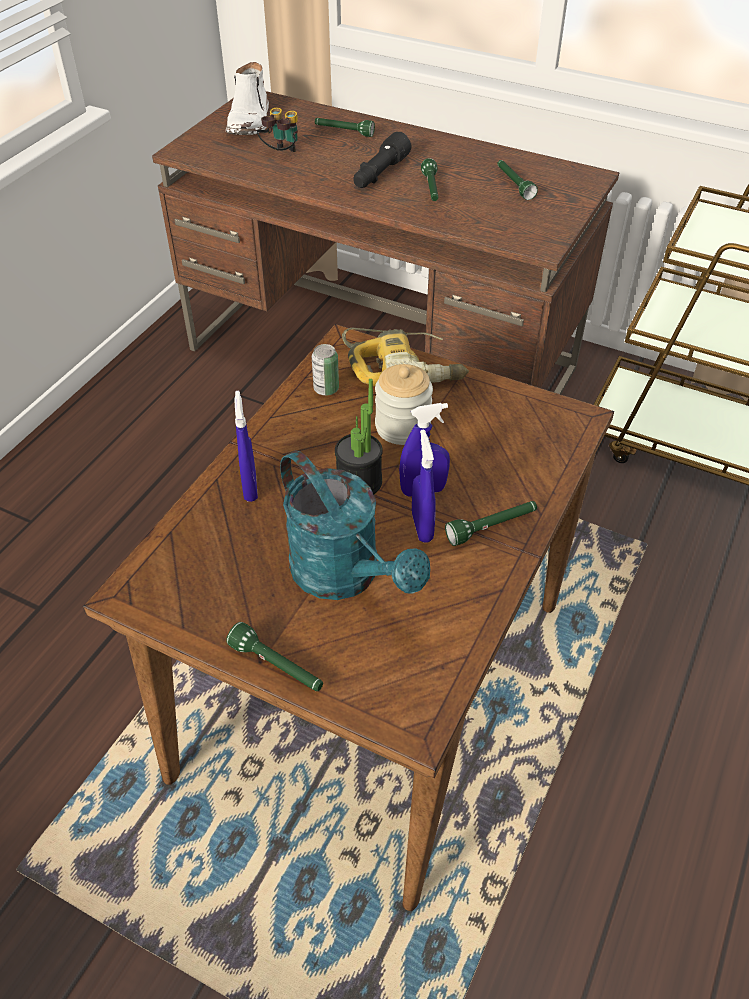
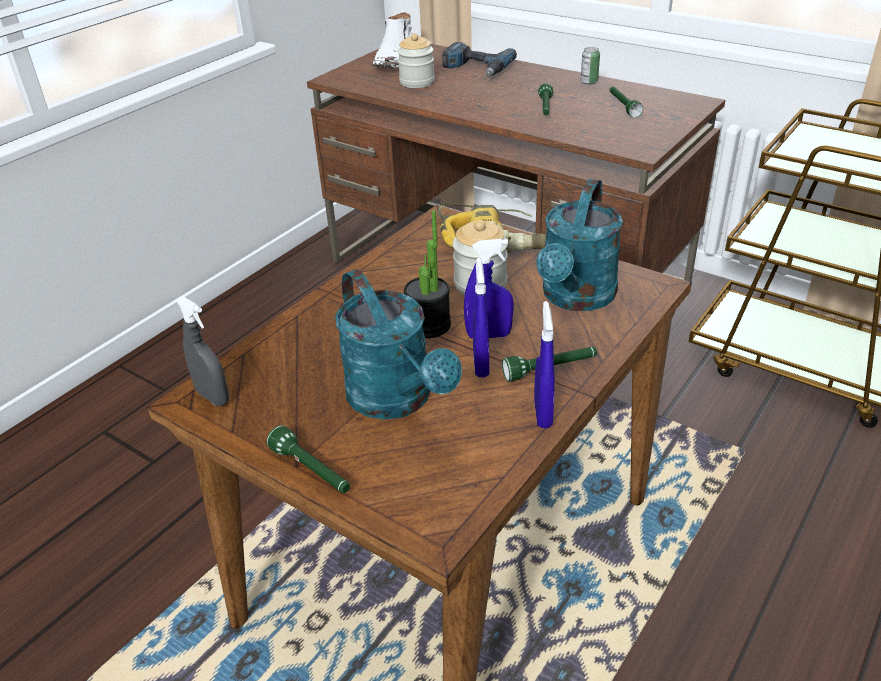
camera: 10 degrees right, 10 degrees down
blue spray bottle [234,391,258,502] -> blue spray bottle moved to [534,301,555,428]
binoculars [257,108,298,152] -> jar [397,33,435,88]
can [312,344,339,396] -> can moved to [581,47,600,85]
green flashlight [315,118,375,137] -> power drill [442,42,517,76]
black flashlight [353,132,412,188] -> none
none -> grey spray bottle [176,296,229,406]
none -> turquoise watering can [536,179,623,311]

